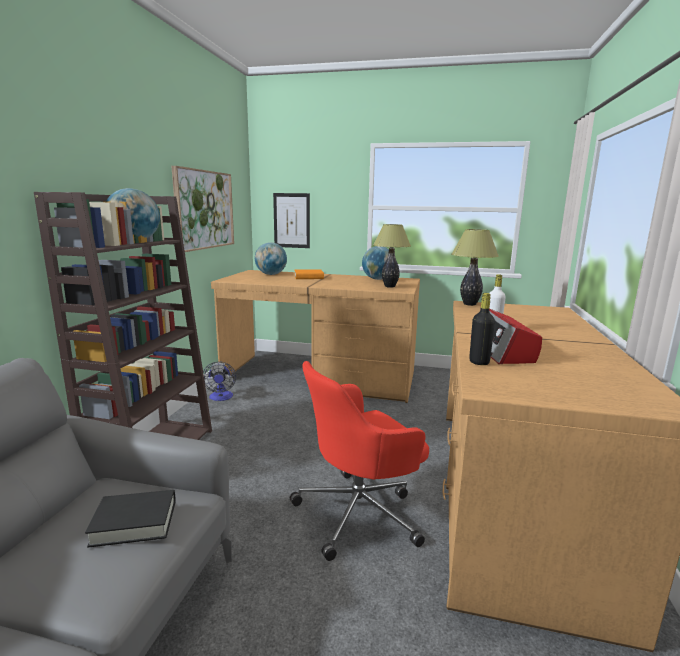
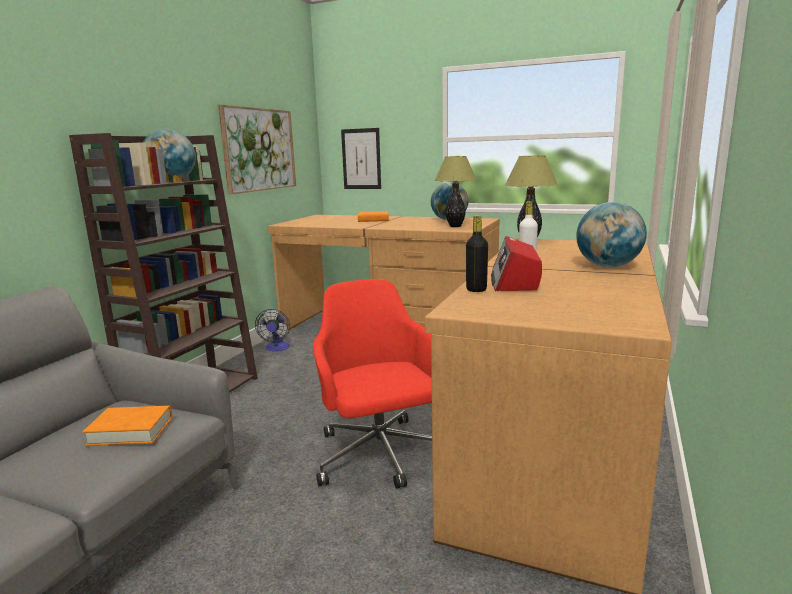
camera: 10 degrees right, 0 degrees up
black book [85,490,176,548] -> orange book [83,405,172,446]
globe [255,242,287,275] -> globe moved to [576,202,647,267]
red office chair [290,361,429,561] -> red office chair turned 90 degrees clockwise [313,279,432,489]

